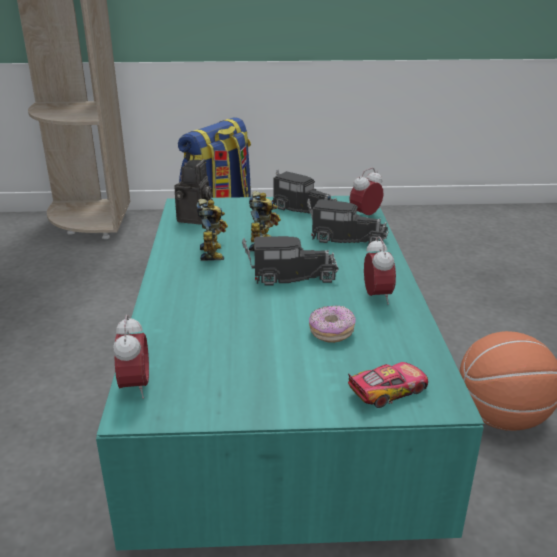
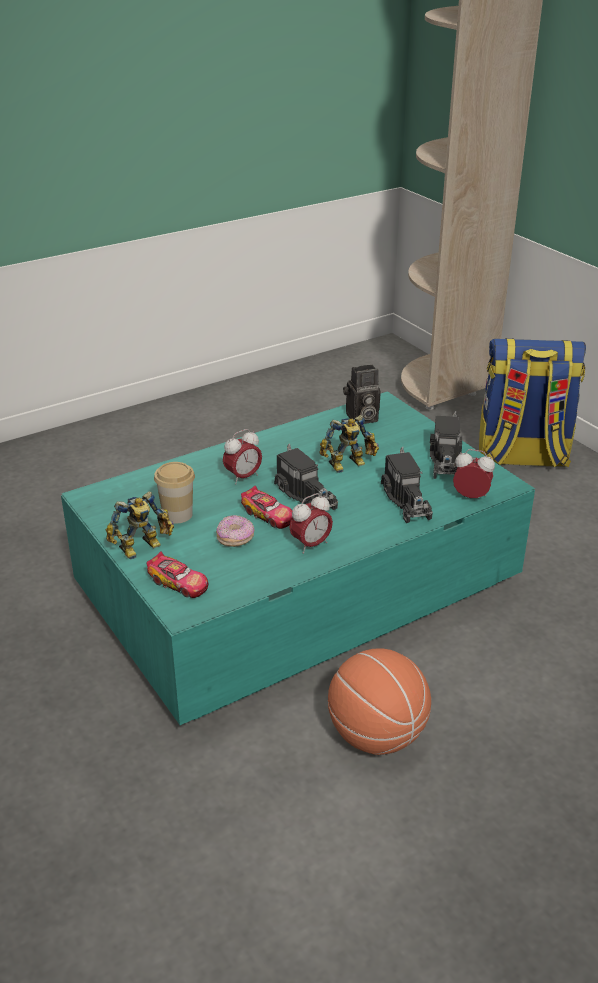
camera: 60 degrees right, 5 degrees up
alarm clock [113,315,149,399] -> alarm clock moved to [223,429,262,485]
toy robot [196,198,228,261] -> toy robot moved to [106,491,174,559]
none -> cup [154,462,195,524]
none -> toy car [241,486,293,529]

